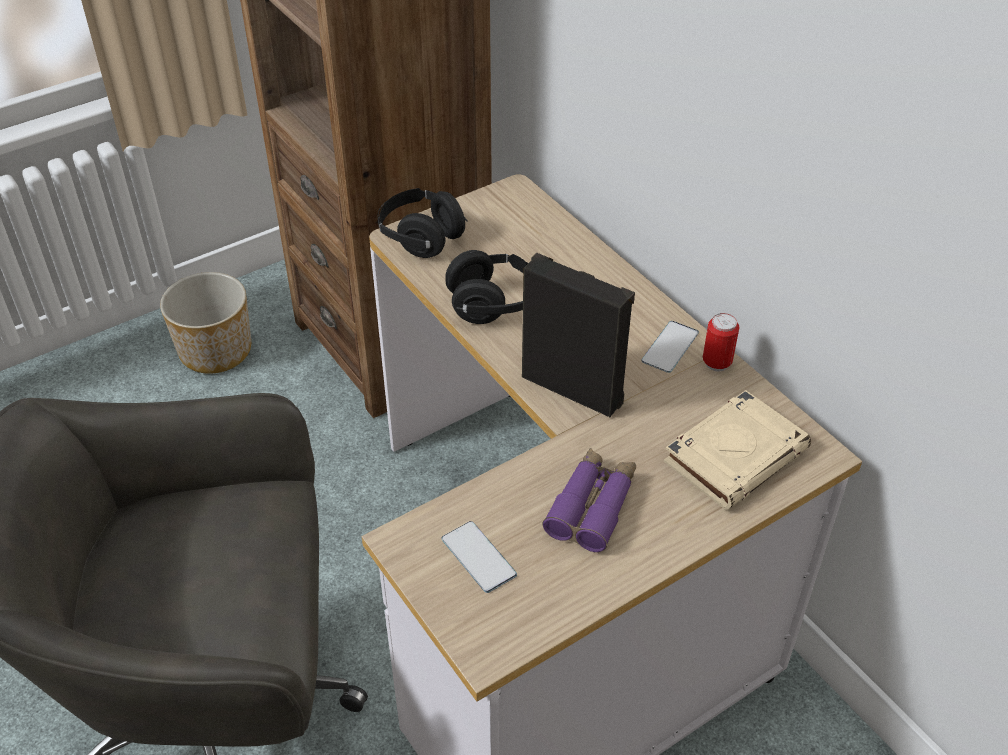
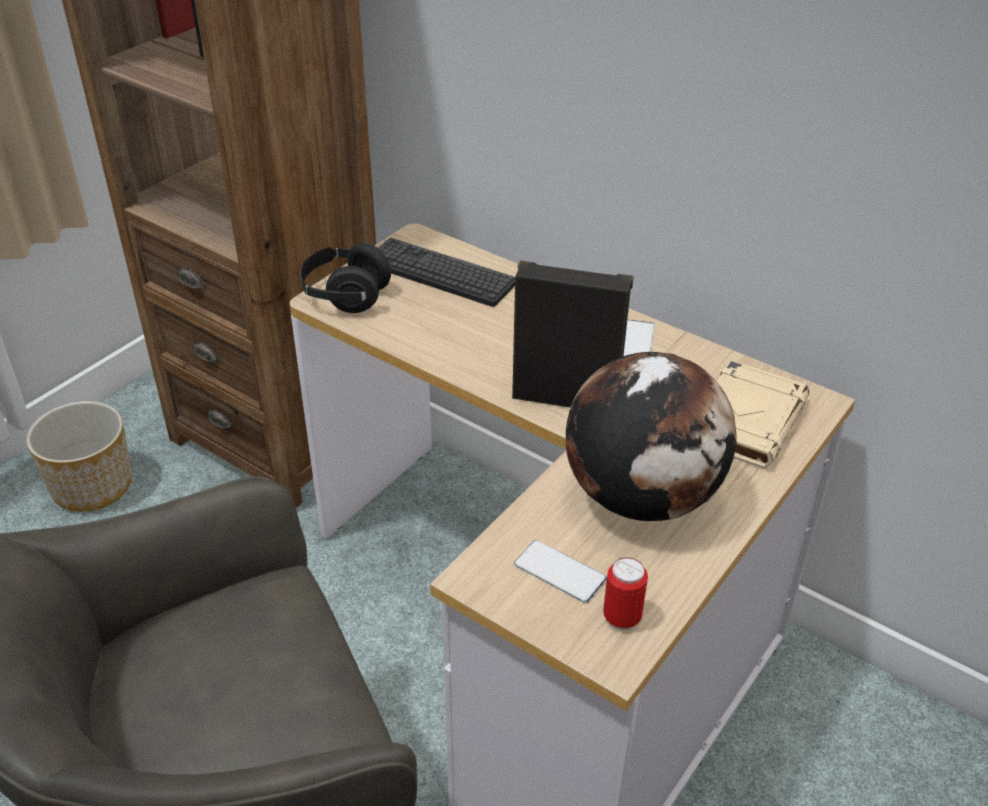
camera: 20 degrees left, 5 degrees down
black headphones [445,250,528,324] -> none
purple binoculars [543,448,636,552] -> globe [566,352,737,521]
can [703,313,739,371] -> can moved to [603,557,648,630]
none -> keyboard [378,237,515,307]

